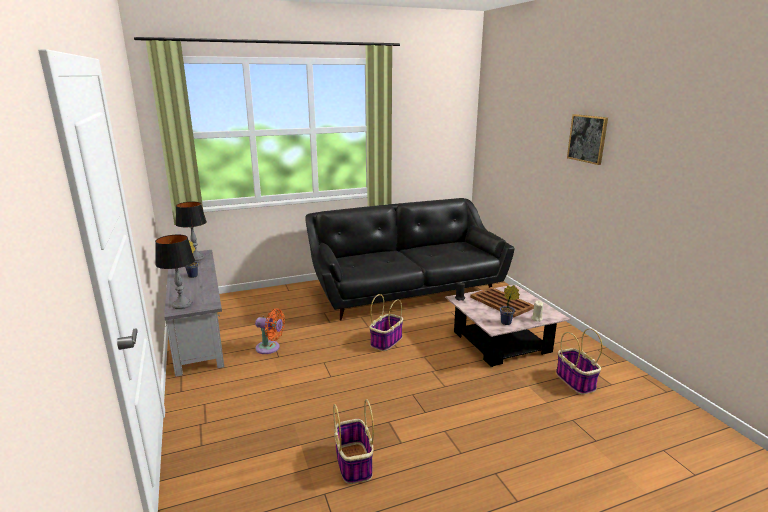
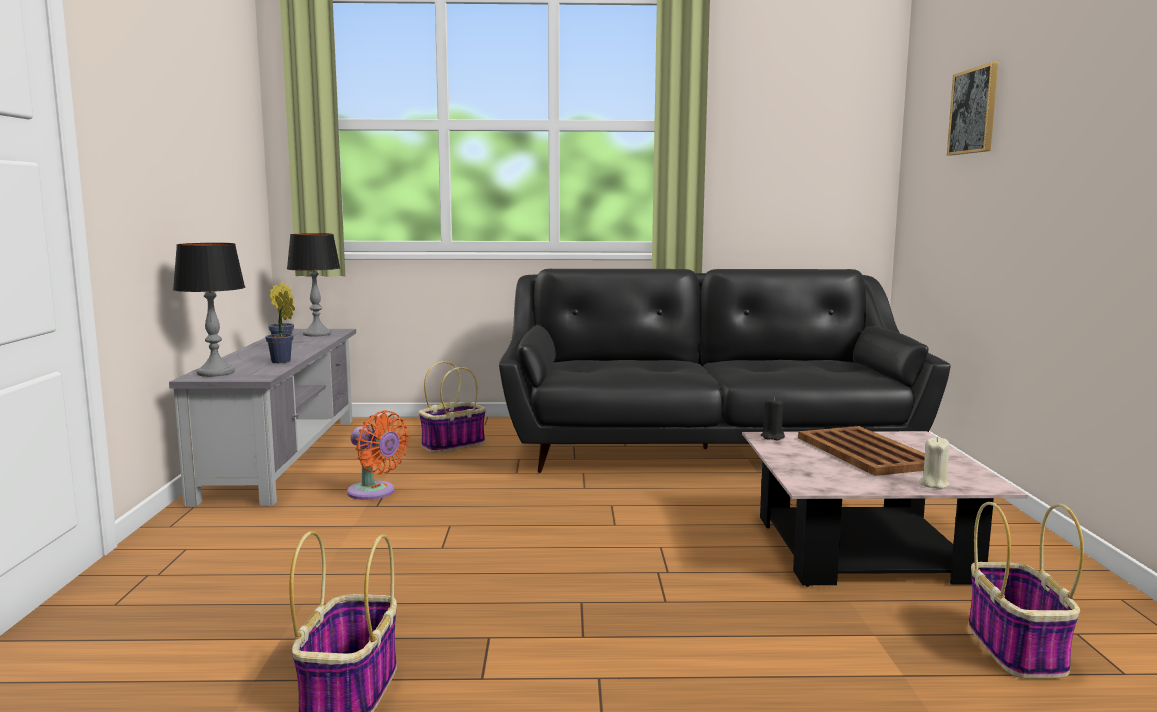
camera: 20 degrees right, 10 degrees down
basket [369,294,403,351] -> basket moved to [419,361,486,453]
potted plant [500,285,520,325] -> potted plant moved to [265,290,295,363]
picture [567,114,608,165] -> picture moved to [947,62,999,155]

